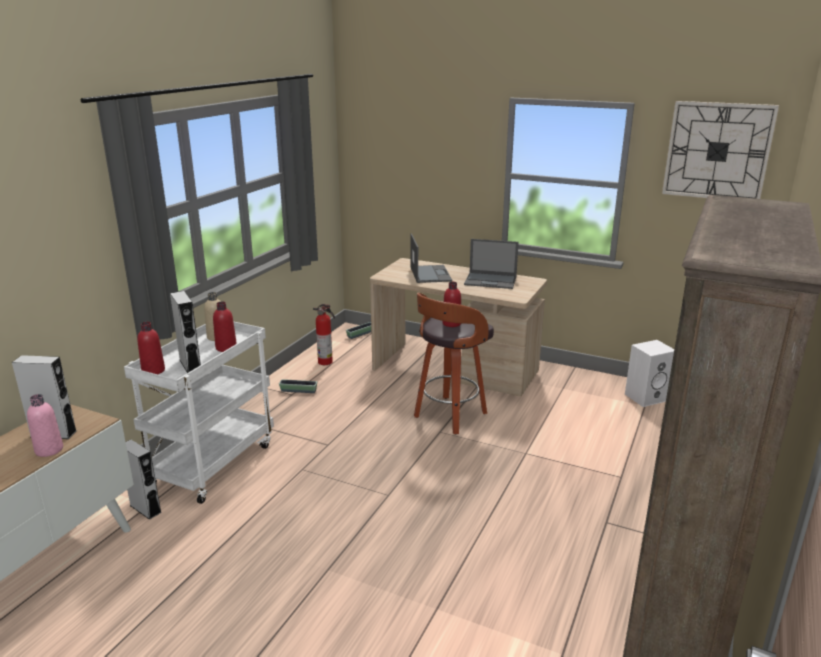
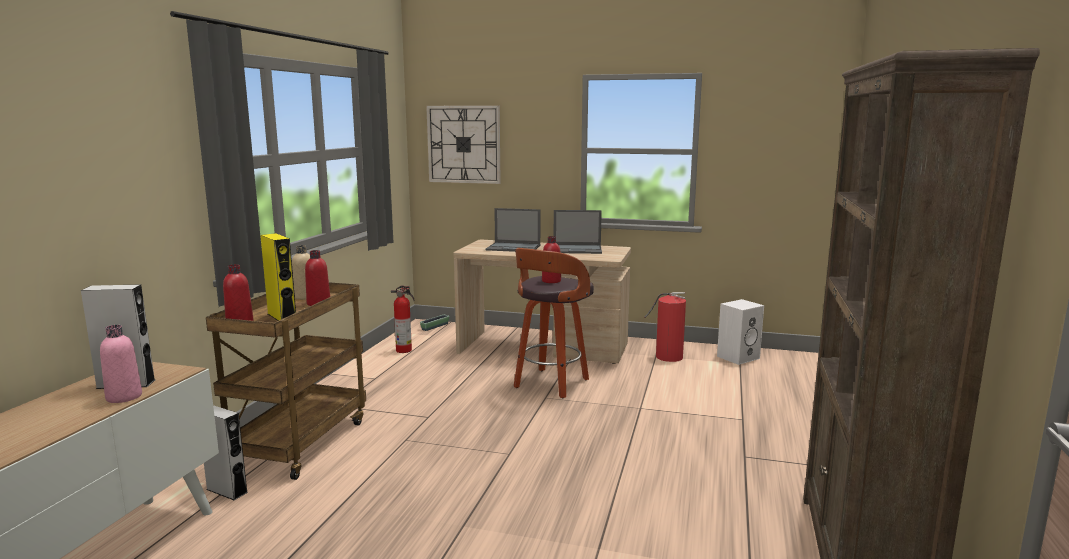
camera: 10 degrees left, 10 degrees down
white cart [124,321,274,504] -> brown cart [206,282,366,480]
grey speaker [170,291,201,373] -> yellow speaker [260,233,296,321]
planter [279,379,317,393] -> none
laptop [411,233,452,283] -> laptop turned 120 degrees clockwise [486,208,540,252]
wall clock [662,101,779,199] -> wall clock moved to [426,105,501,184]
none -> fire extinguisher [644,292,686,362]

